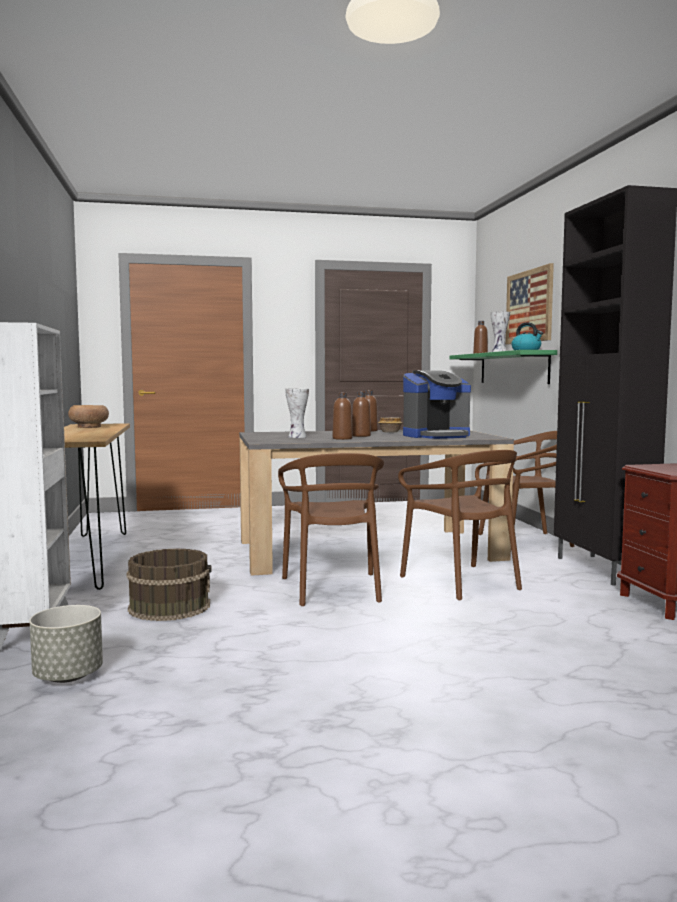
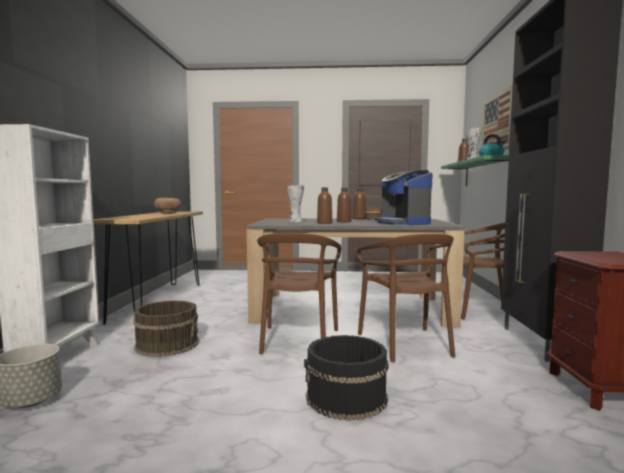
camera: 15 degrees right, 0 degrees up
coffee machine [403,370,471,439] -> coffee machine turned 75 degrees clockwise [375,170,433,225]
none -> black bucket [304,335,389,421]

